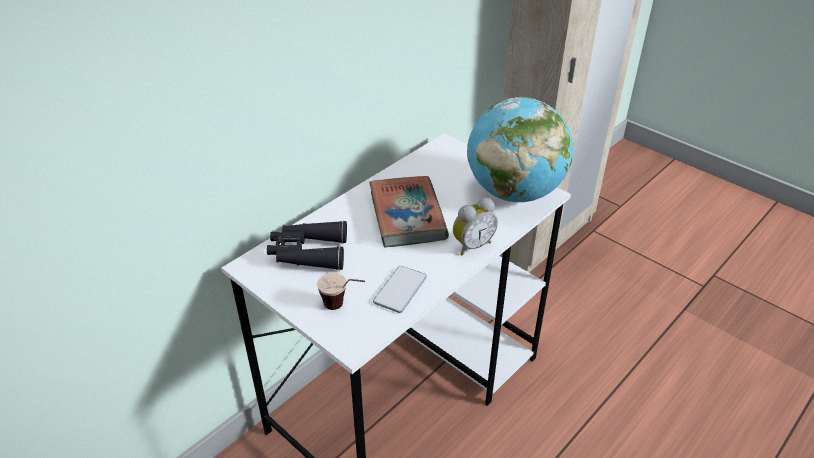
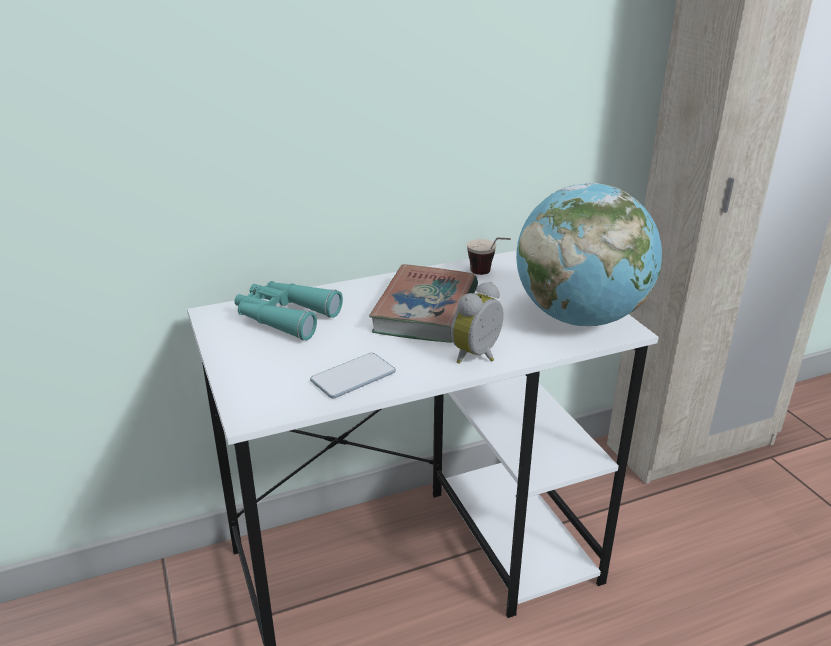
camera: 25 degrees right, 10 degrees down
black binoculars [267,221,347,270] -> turquoise binoculars [235,281,343,340]
cup [317,273,365,310] -> cup moved to [467,238,511,275]
alarm clock [453,198,498,256] -> alarm clock turned 135 degrees clockwise [451,282,504,364]

